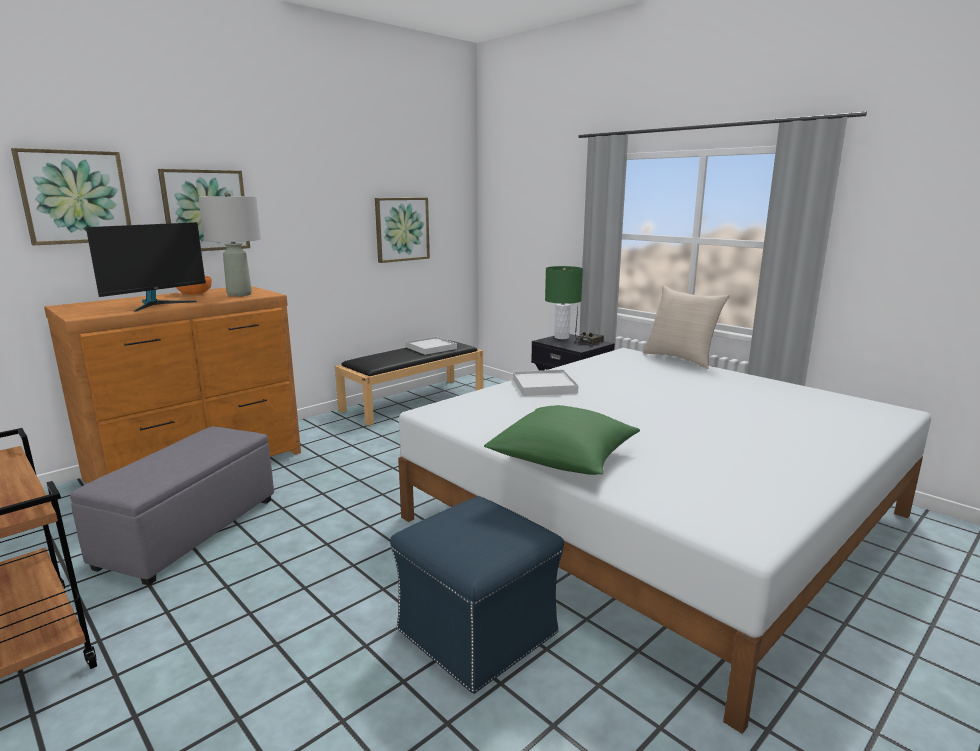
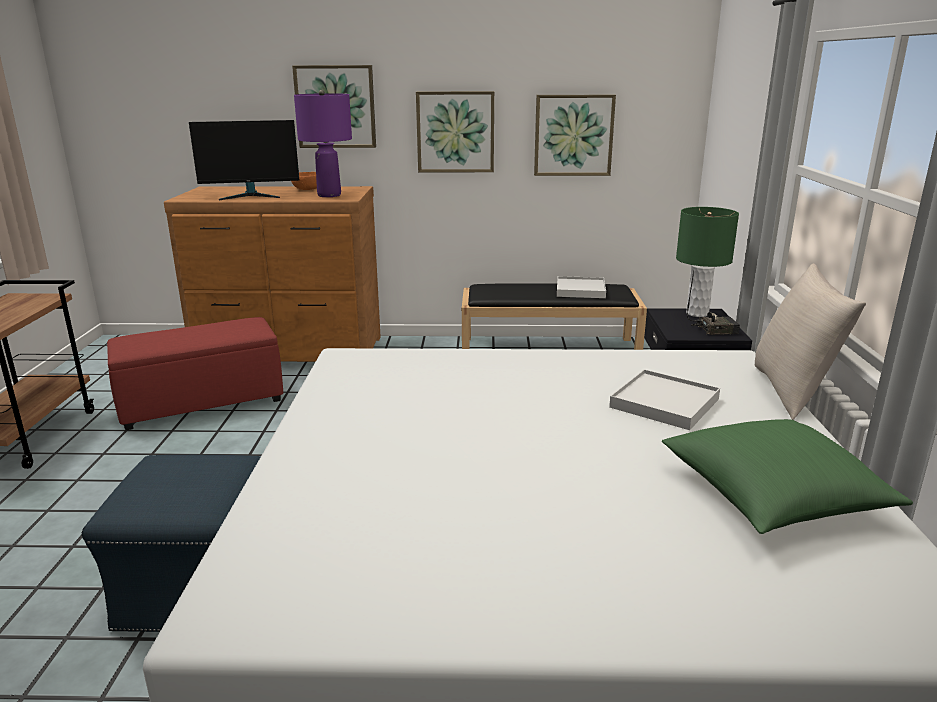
camera: 45 degrees right, 5 degrees up
picture [11,148,131,245] -> picture moved to [416,91,494,172]
grey ottoman [70,426,274,586] -> red ottoman [107,317,283,430]
grey table lamp [198,192,261,297] -> purple table lamp [294,90,352,197]
green pillow [484,405,640,475] -> green pillow moved to [662,419,913,534]
white tray [513,370,579,396] -> white tray moved to [609,369,720,430]

